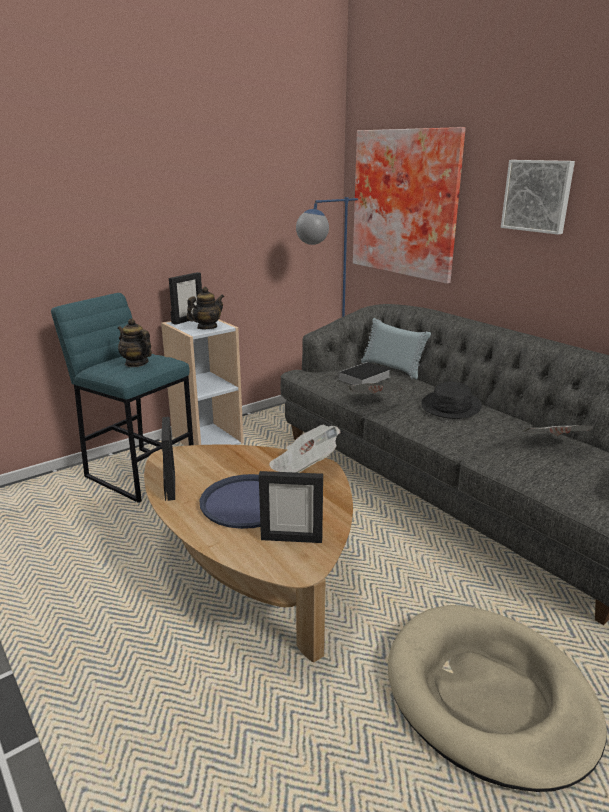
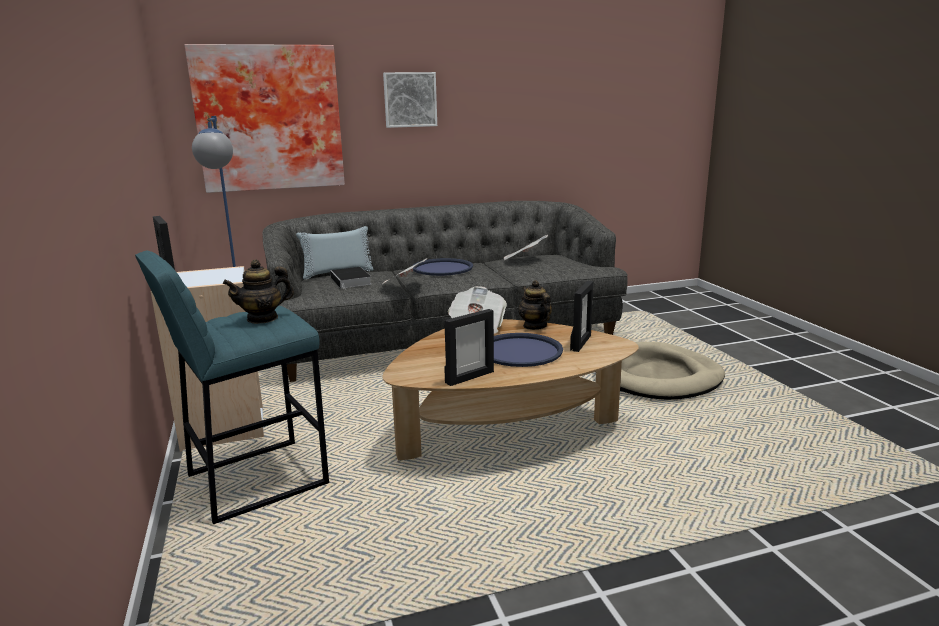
camera: 70 degrees left, 5 degrees down
picture frame [161,417,175,501] -> picture frame turned 135 degrees clockwise [444,309,494,386]
teapot [187,287,224,329] -> teapot moved to [518,280,552,330]
black hat [421,382,482,419] -> blue tray [412,258,473,276]

